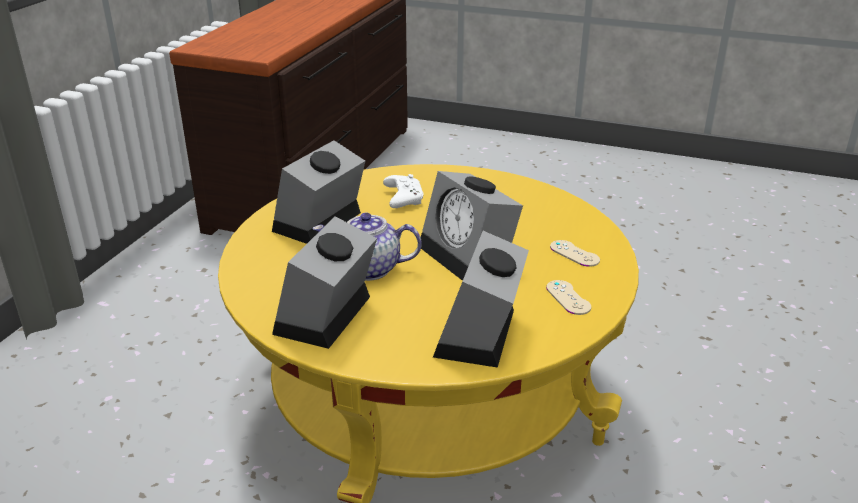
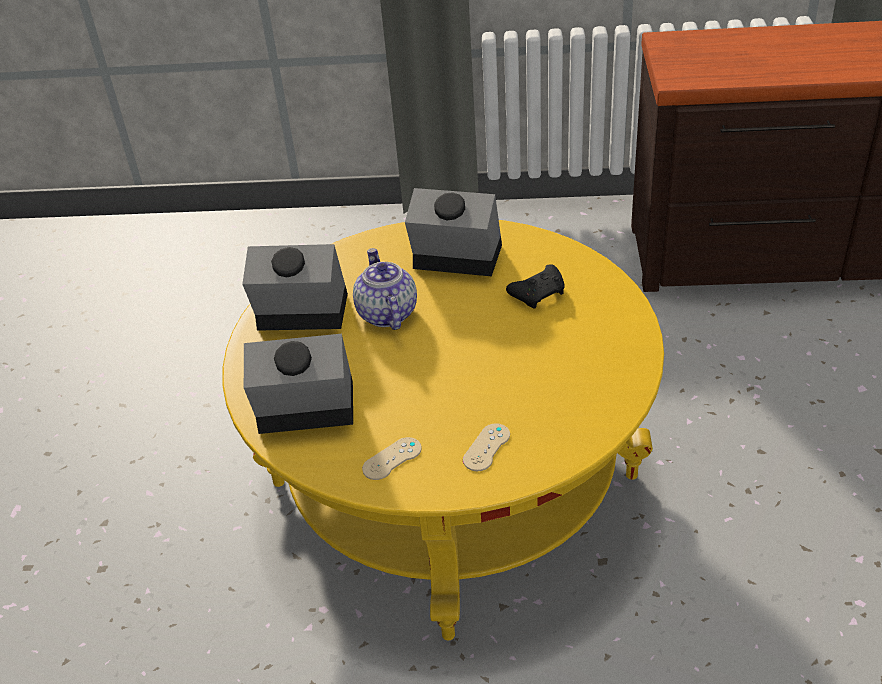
camera: 75 degrees right, 10 degrees up
white game controller [383,174,424,208] -> black game controller [506,264,565,309]
alarm clock [421,171,523,281] -> none

